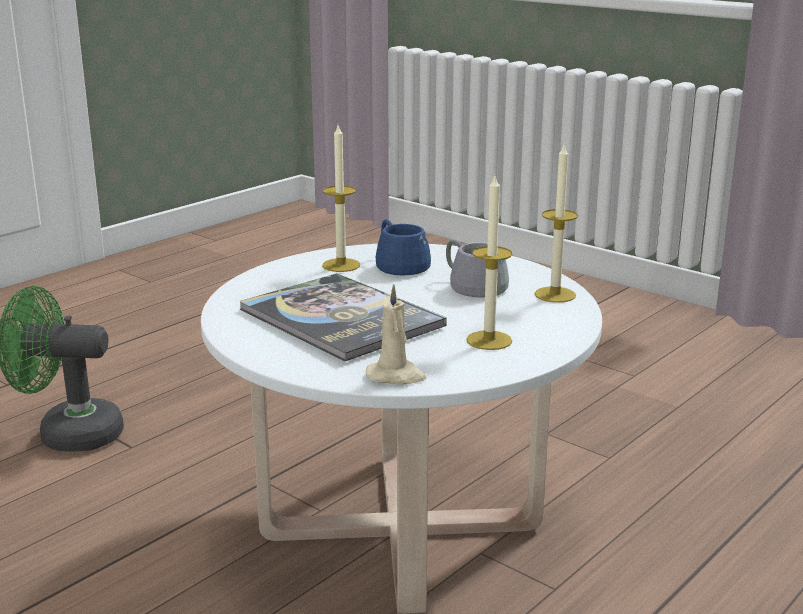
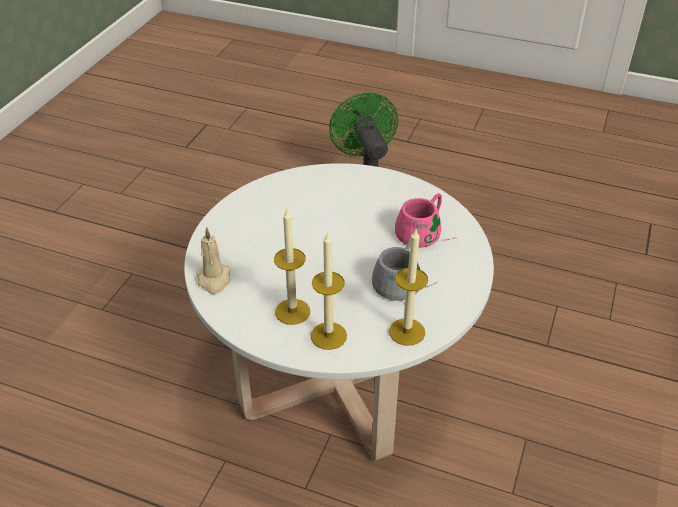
camera: 70 degrees right, 20 degrees up
book [239,273,447,361] -> none
candle [322,125,360,272] -> candle moved to [311,232,347,350]
blue mug [376,219,431,275] -> pink mug [395,193,457,248]

